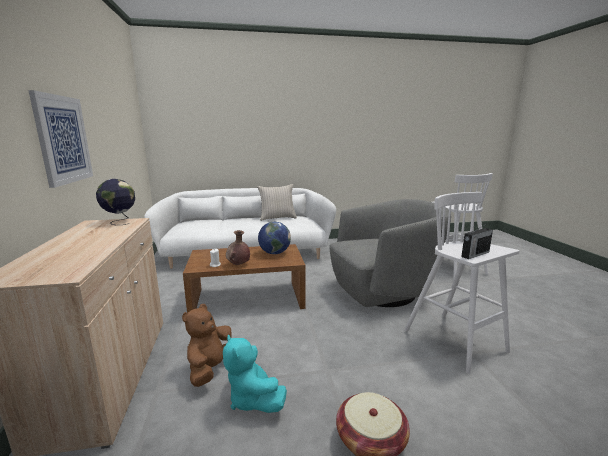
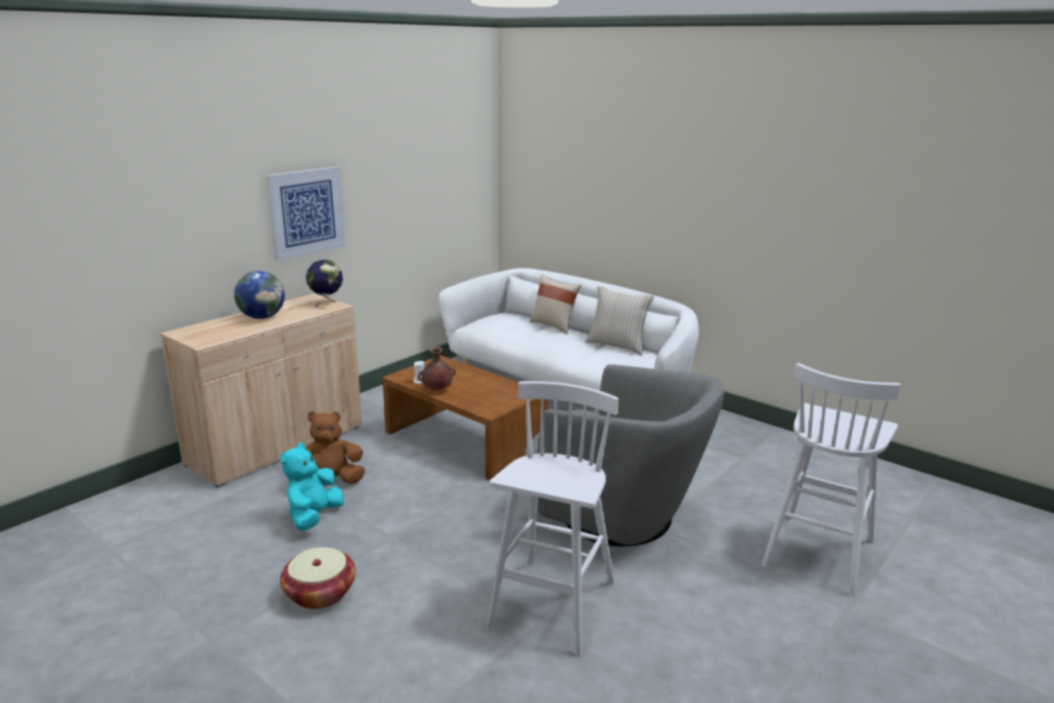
camera: 50 degrees right, 5 degrees up
globe [258,222,291,254] -> globe moved to [234,271,285,319]
radio [461,224,493,259] -> none
none -> beige pillow [529,274,581,334]

